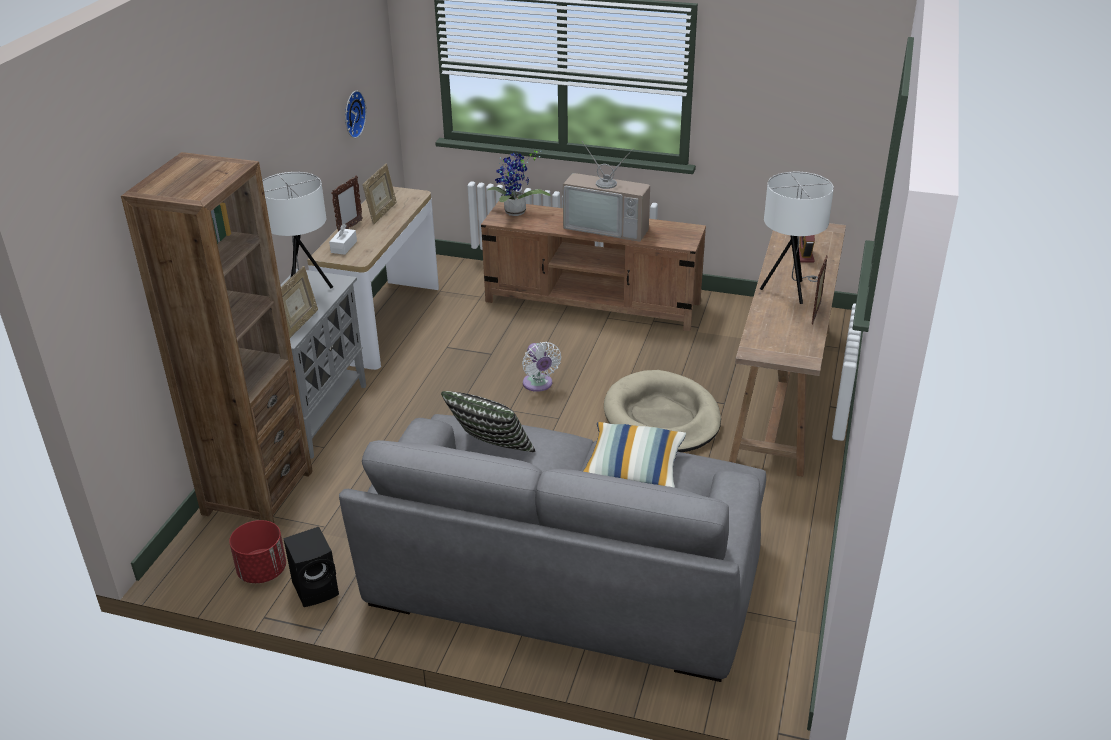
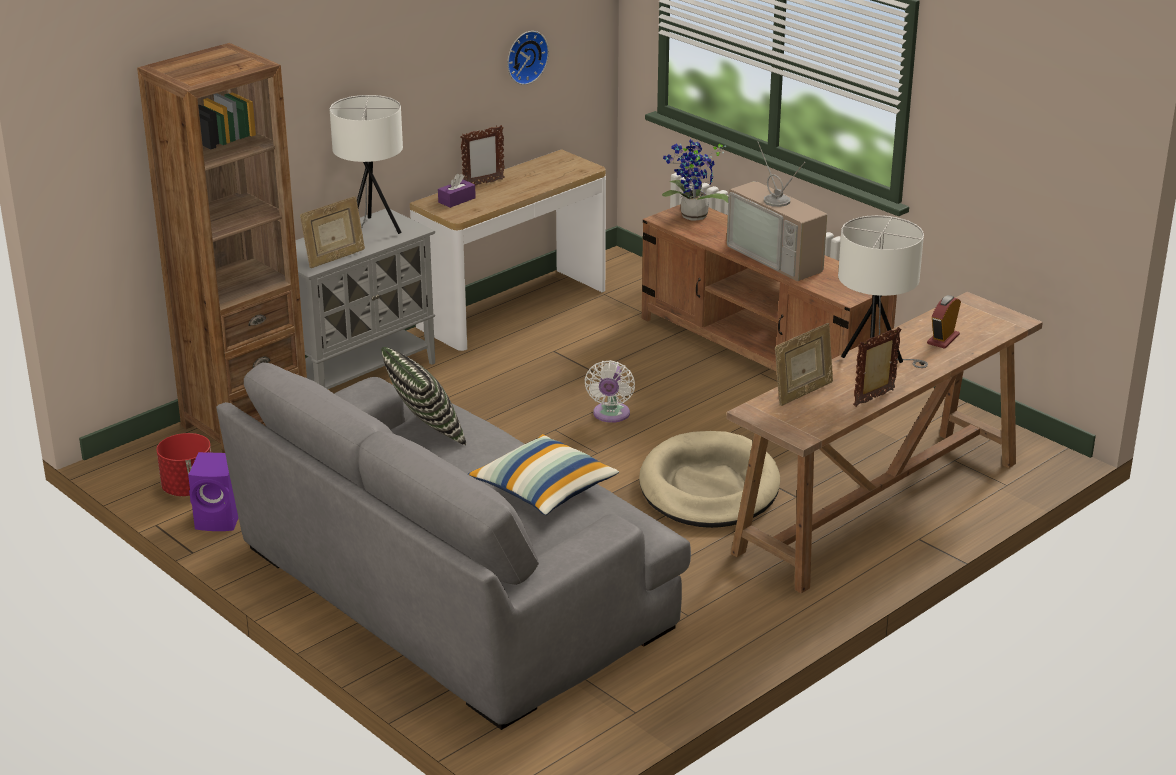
camera: 30 degrees right, 5 degrees down
black speaker [283,527,339,607] -> purple speaker [188,452,238,531]
white tissue box [329,224,357,255] -> purple tissue box [438,174,476,208]
picture frame [362,163,397,224] -> picture frame moved to [775,323,833,406]

